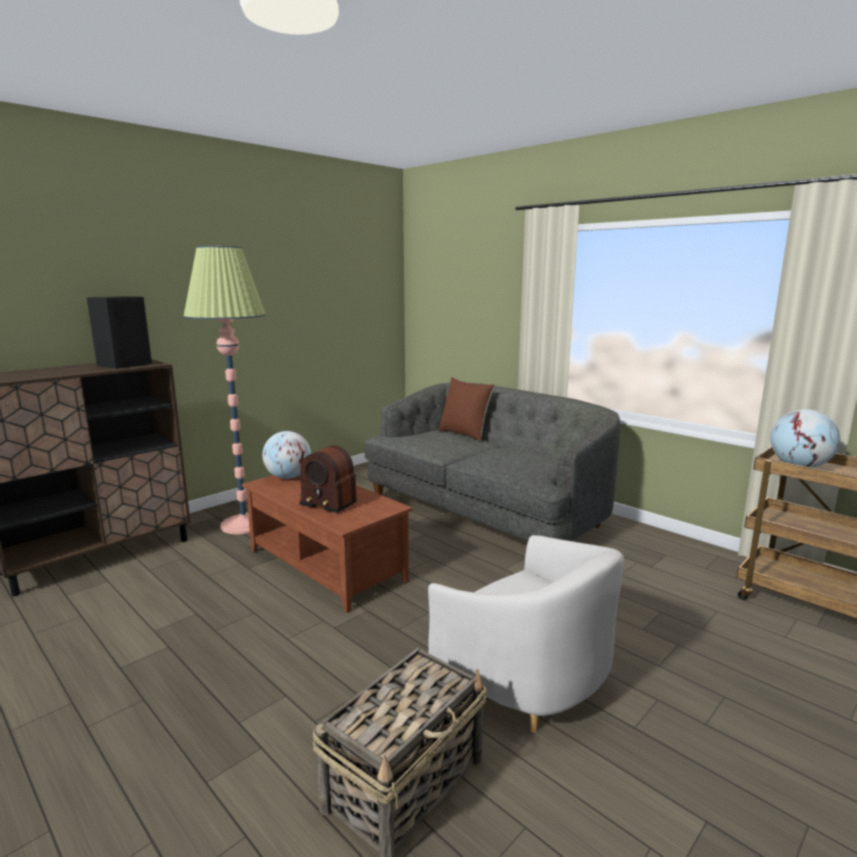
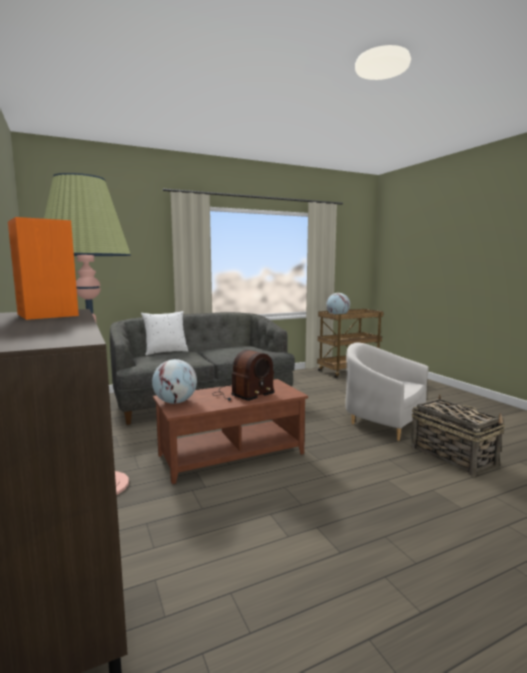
camera: 70 degrees left, 5 degrees down
black speaker [87,296,152,369] -> orange speaker [8,217,79,320]
white armchair [428,535,624,732] -> white armchair turned 120 degrees counterclockwise [345,343,429,441]
brown pillow [438,377,494,441] -> white pillow [141,311,189,356]

